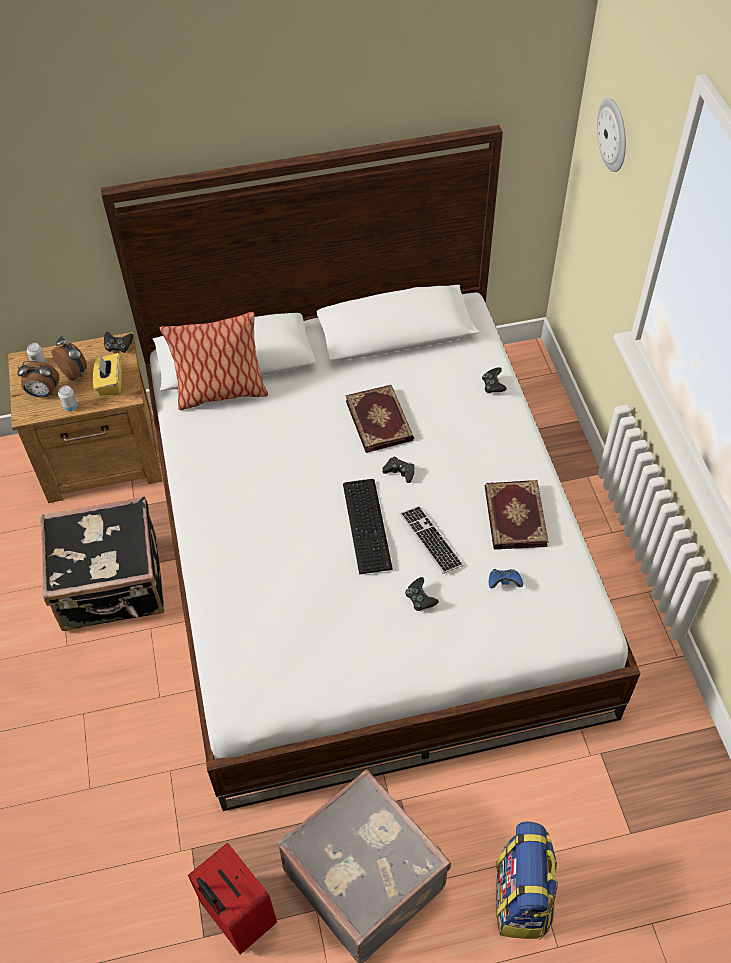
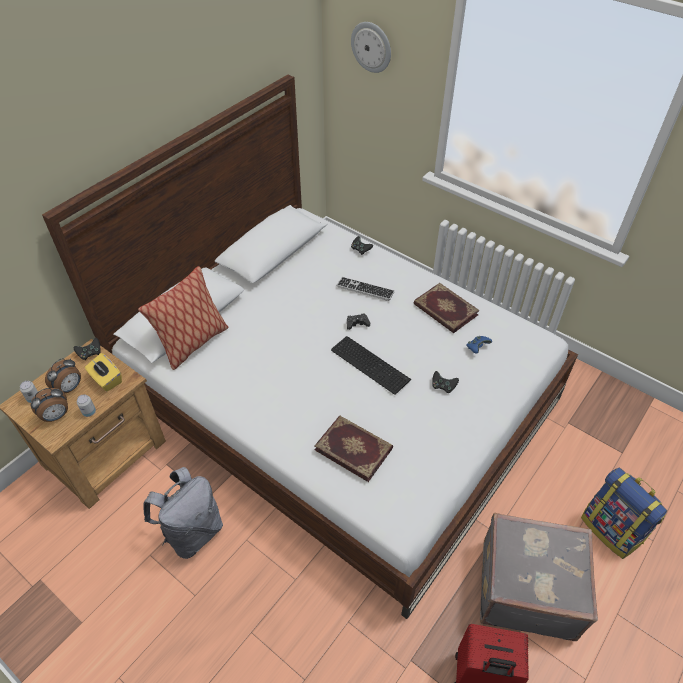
camera: 40 degrees left, 5 degrees down
black suitcase [40,497,165,631] -> grey backpack [143,467,223,559]
alarm clock [52,335,87,381] -> alarm clock turned 120 degrees clockwise [45,358,81,393]
book [345,385,414,453] -> book moved to [315,415,393,482]
keyboard [400,506,463,574] -> keyboard moved to [336,277,395,301]

